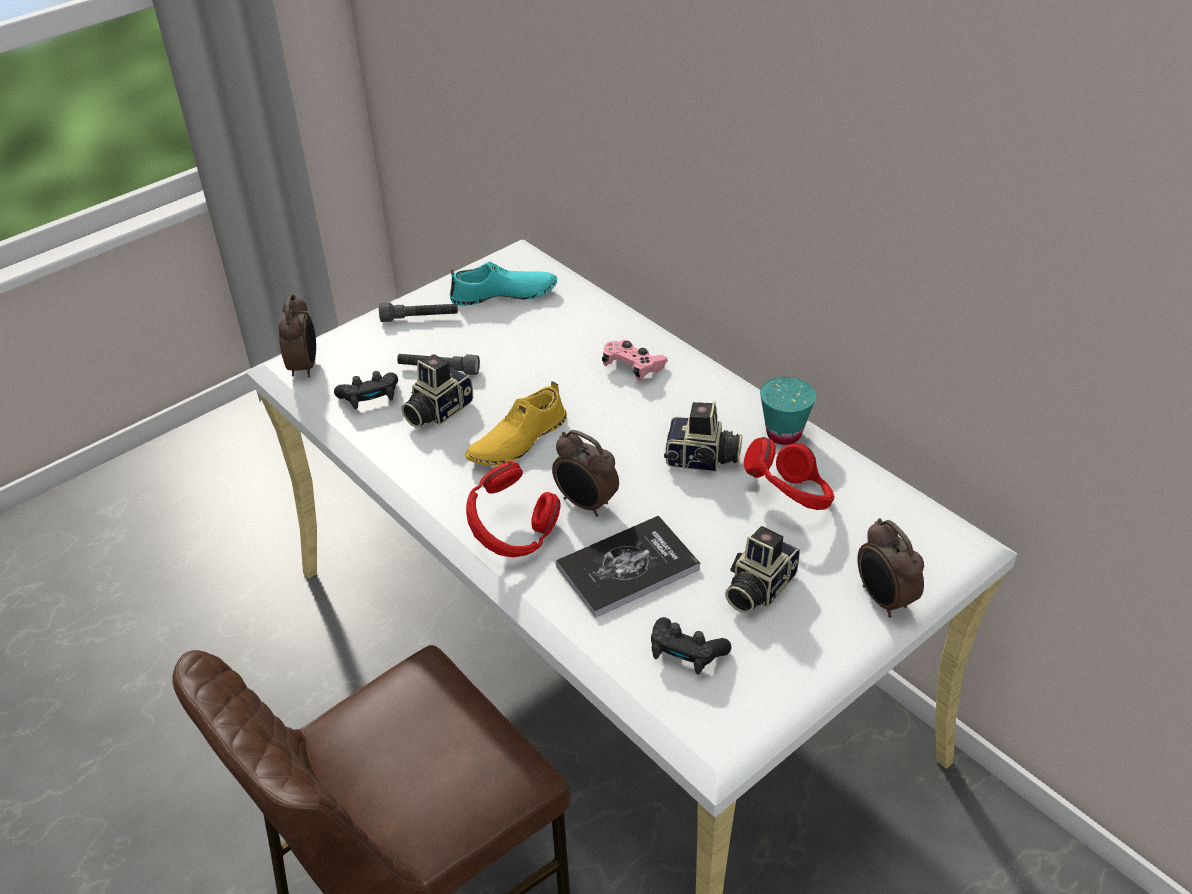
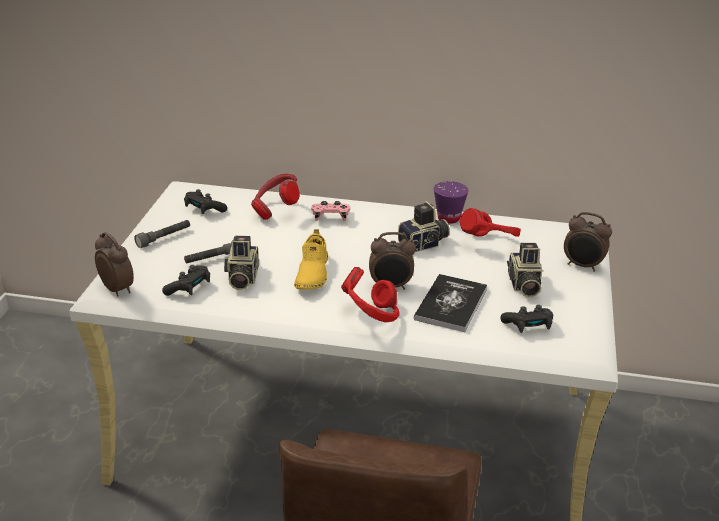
camera: 40 degrees left, 10 degrees down
turquoise shoe [450,262,557,306] -> black game controller [184,189,227,214]
turquoise cup [760,377,816,445] -> purple cup [434,181,469,224]
none -> red headphones [251,173,300,220]

